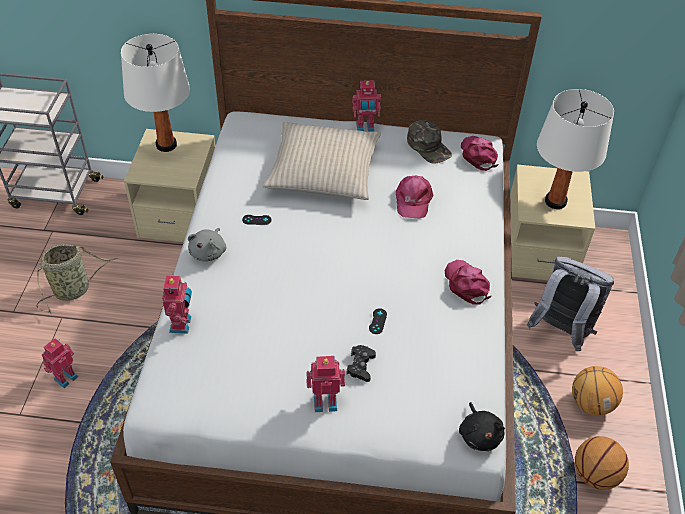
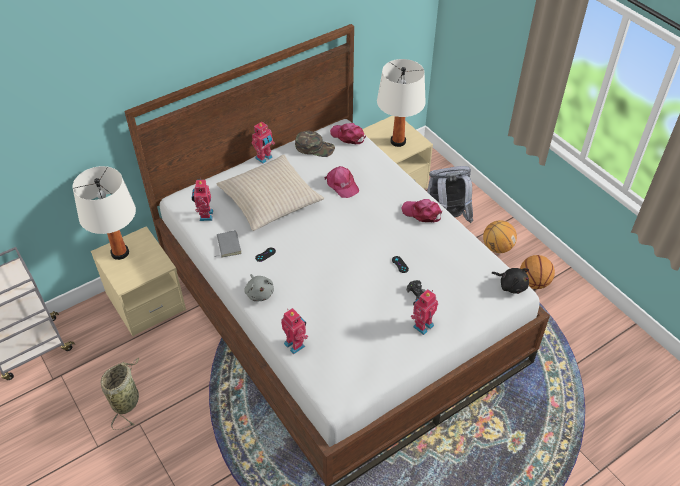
camera: 40 degrees left, 0 degrees up
toy robot [42,338,78,388] -> toy robot moved to [192,178,213,221]
none -> grey book [215,230,242,258]

